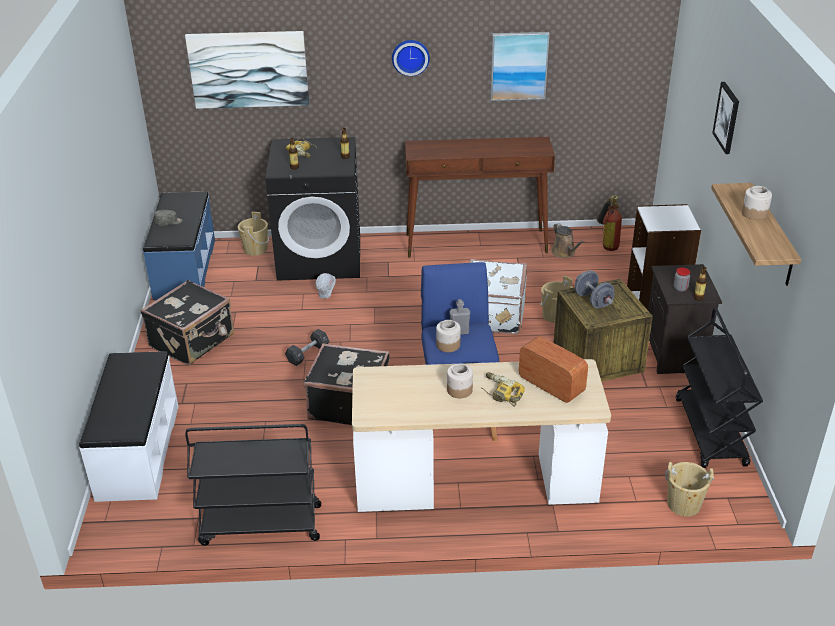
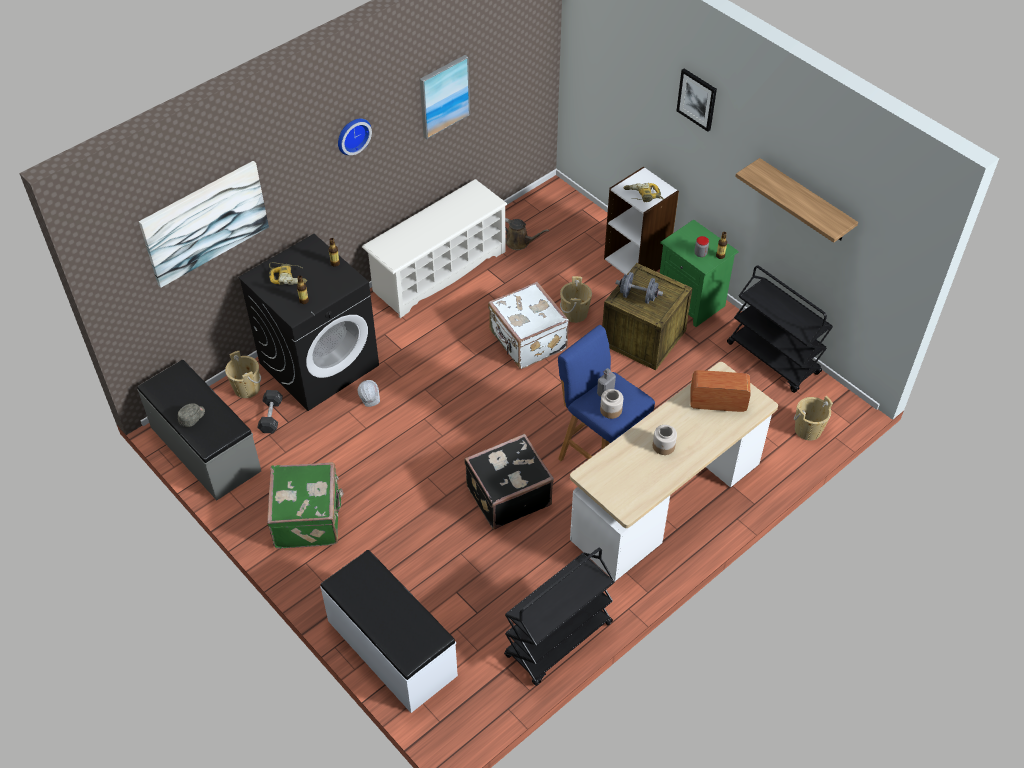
camera: 40 degrees left, 15 degrees up
black suitcase [140,280,234,365] -> green suitcase [267,462,344,549]
blue bench [143,191,215,300] -> grey bench [137,360,261,500]
black dumbbell [285,329,329,366] -> black dumbbell moved to [257,390,283,433]
brown console table [405,137,555,258] -> white shoe rack [362,179,508,318]
power drill [482,372,525,407] -> power drill moved to [624,183,664,202]
fire extinguisher [597,195,622,251] -> none
black nightstand [648,264,722,374] -> green nightstand [660,220,739,327]
jar [742,186,772,220] -> none

